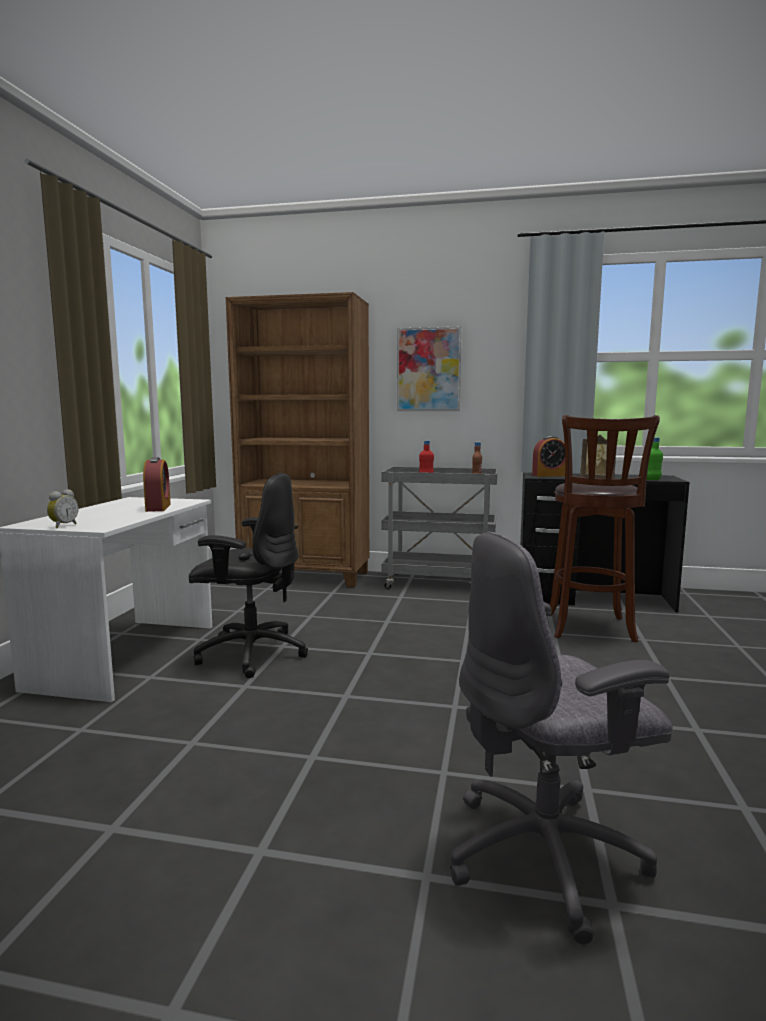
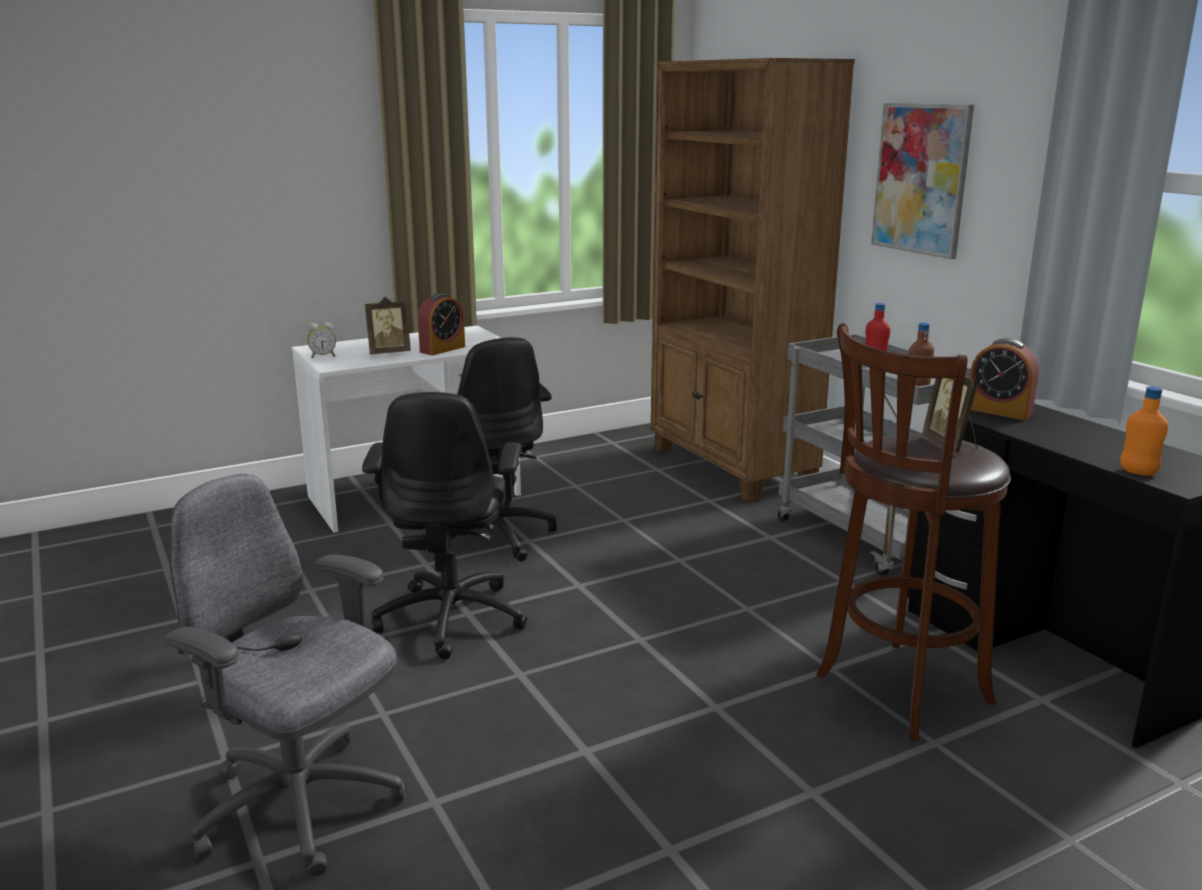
camera: 50 degrees right, 10 degrees up
green bottle [647,437,663,480] -> orange bottle [1120,386,1168,476]
none -> black office chair [362,392,527,659]
none -> picture frame [365,297,411,354]

